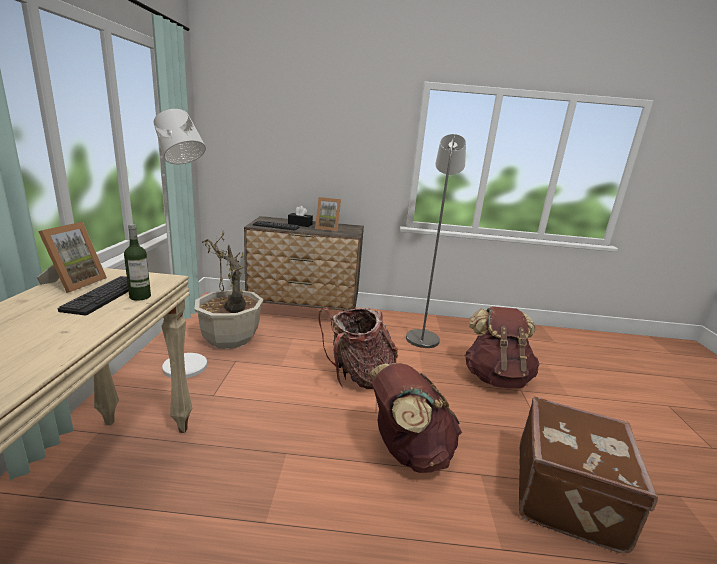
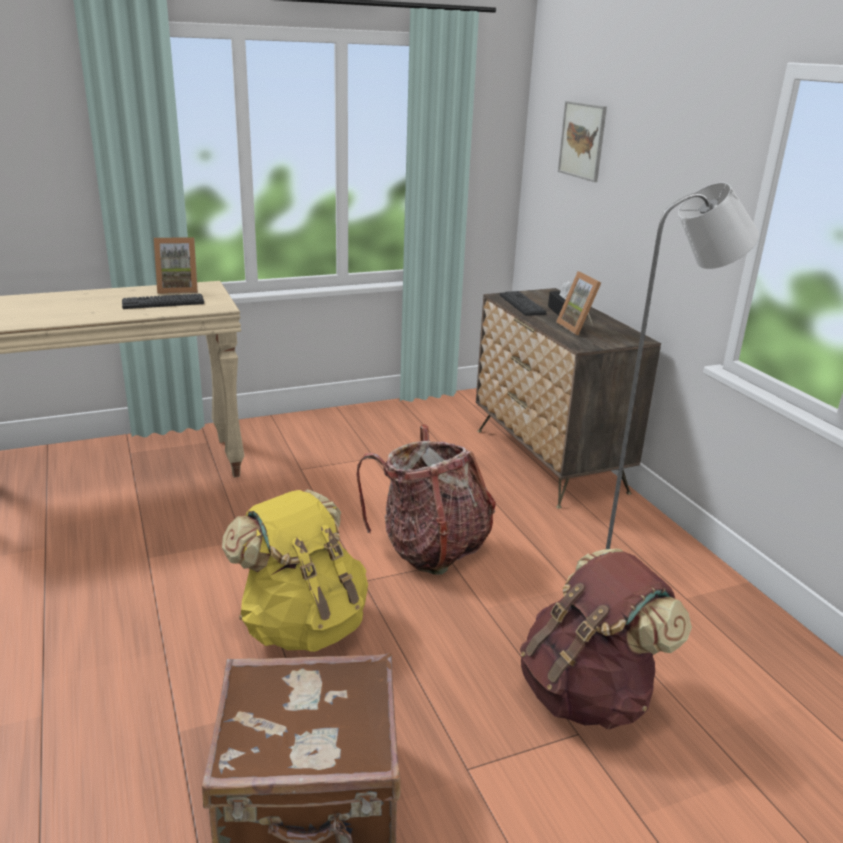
camera: 65 degrees right, 5 degrees up
bottle [124,224,151,301] -> none
white floor lamp [154,109,207,378] -> none
potted plant [194,230,264,349] -> none
brown backpack [370,363,462,473] -> yellow backpack [222,490,368,652]
none -> picture [558,101,607,182]

